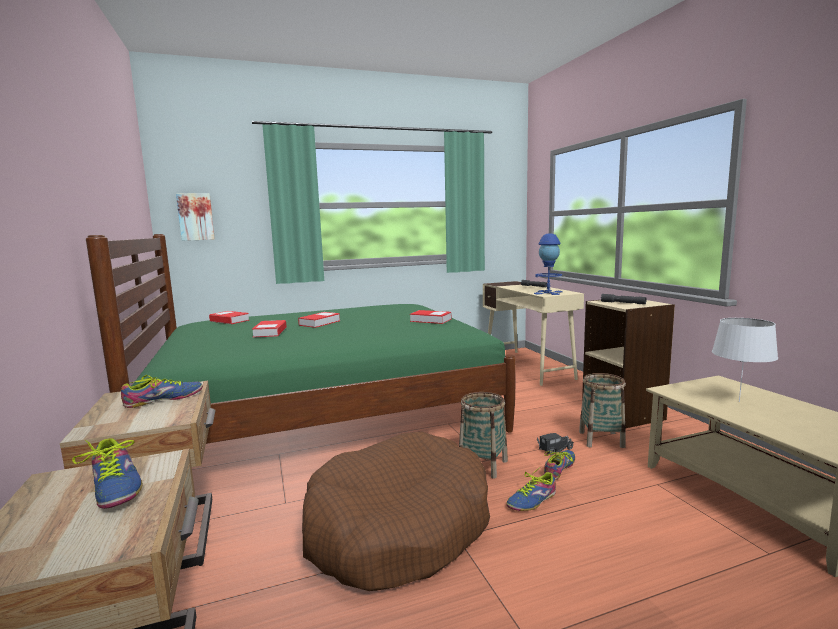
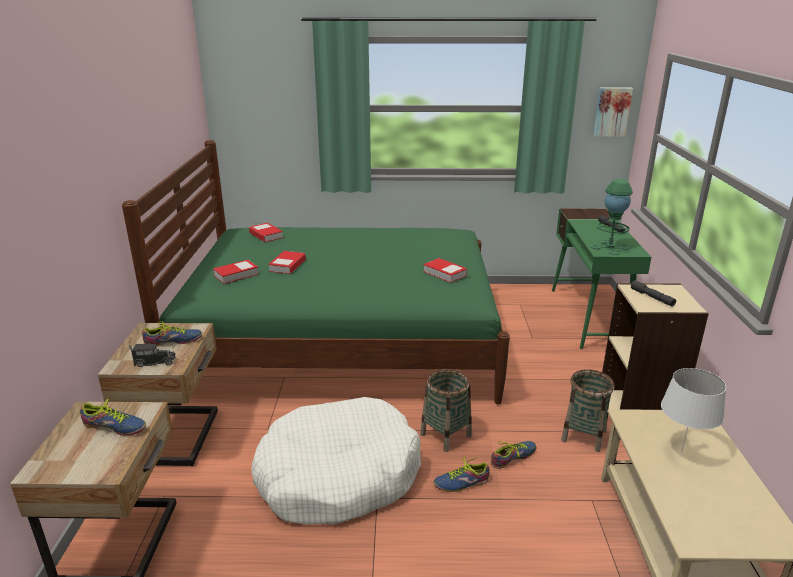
camera: 20 degrees right, 15 degrees up
shoe [72,438,143,509] -> shoe turned 60 degrees counterclockwise [80,398,146,436]
picture [176,193,215,241] -> picture moved to [593,87,633,137]
book [298,312,340,328] -> book moved to [213,260,259,284]
brown dog bed [302,432,490,591] -> white dog bed [251,397,421,524]
beige desk [483,281,584,386] -> green desk [552,208,651,349]
blue table lamp [534,234,563,295] -> green table lamp [591,179,633,255]
toy truck [537,433,574,455] -> toy truck moved to [129,344,176,367]

